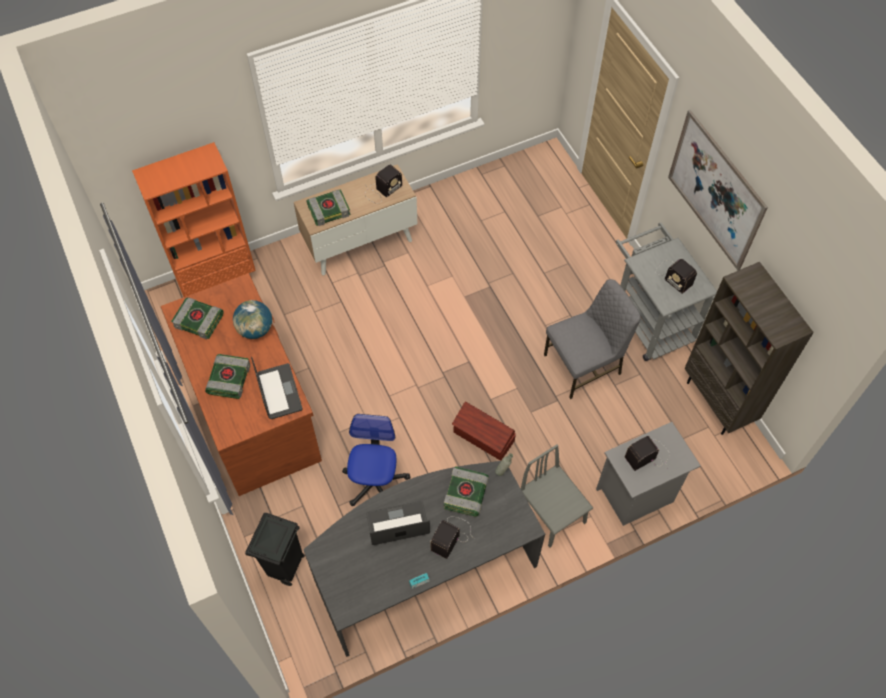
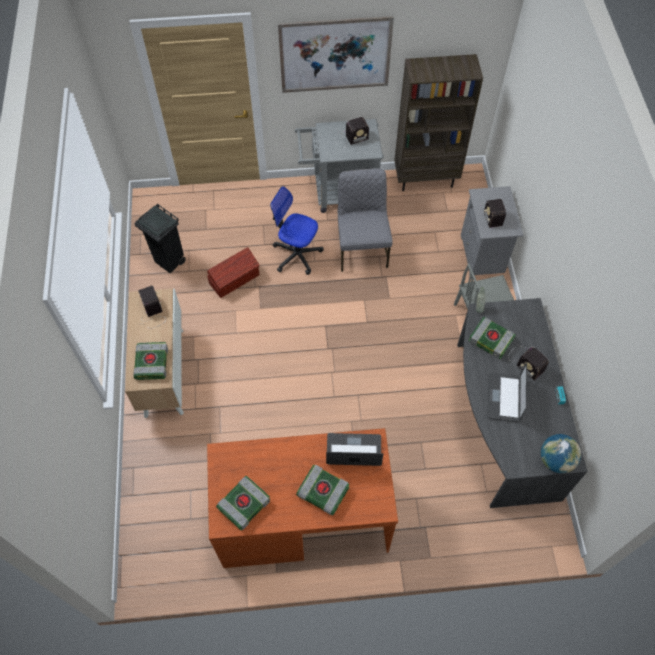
camera: 70 degrees left, 0 degrees up
orange bookcase [132,142,256,297] -> none
globe [233,300,272,339] -> globe moved to [541,434,581,473]
black trash can [245,513,305,586] -> black trash can moved to [135,203,186,273]
office chair [342,414,411,506] -> office chair moved to [270,186,324,275]
brown storage box [452,402,516,461] -> brown storage box moved to [207,247,260,298]

